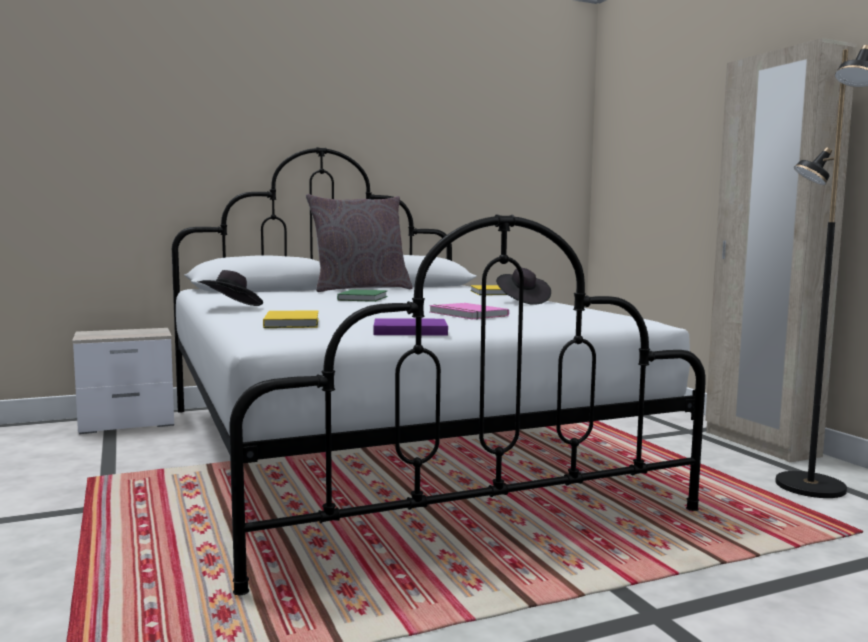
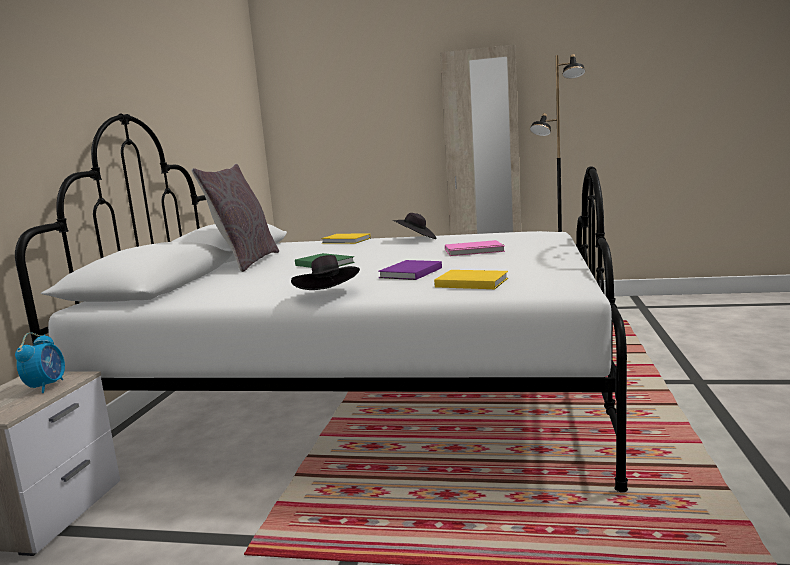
camera: 55 degrees left, 5 degrees up
purple book [374,318,448,335] -> purple book moved to [378,260,442,280]
none -> alarm clock [15,332,65,393]

